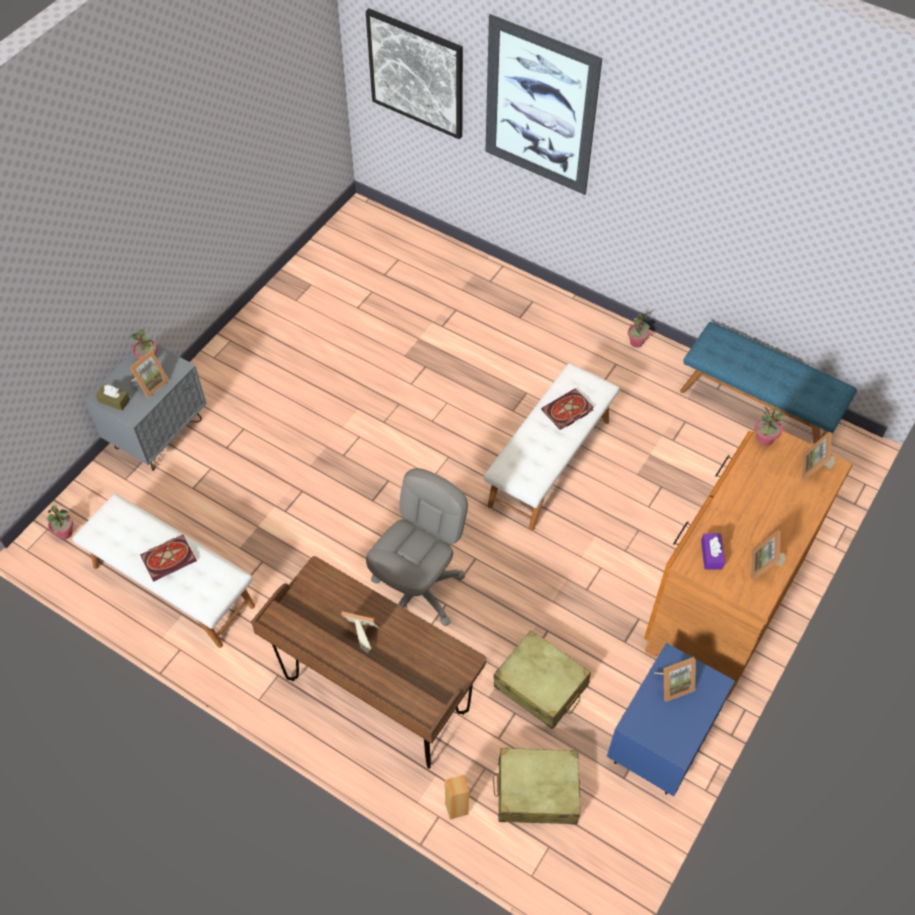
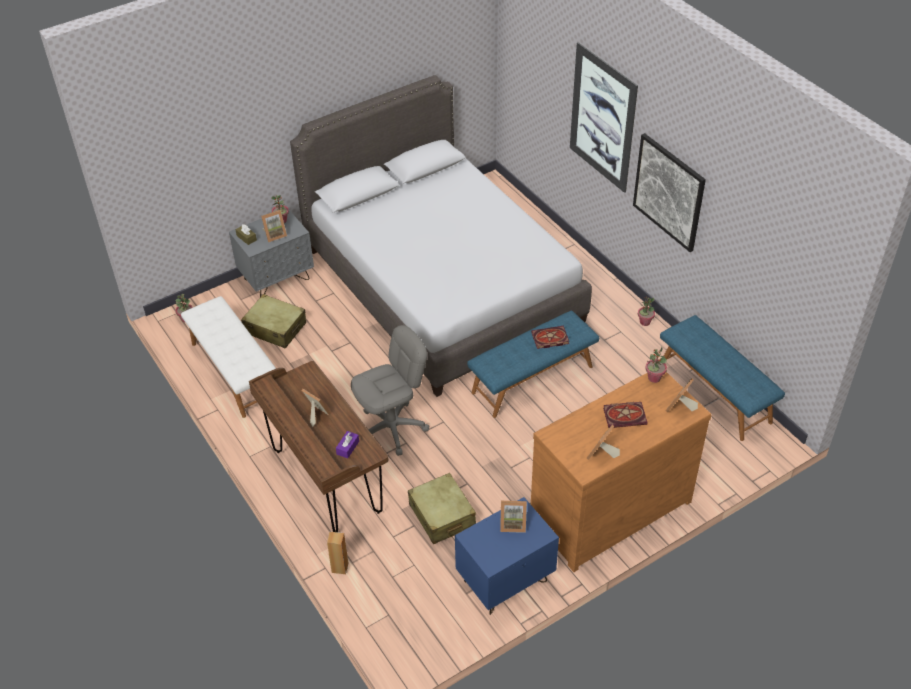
camera: 25 degrees right, 10 degrees down
book [140,535,197,582] -> book moved to [603,402,648,428]
picture [366,8,463,140] -> picture moved to [633,133,706,252]
white bench [484,363,619,531] -> blue bench [467,311,599,418]
beige suitcase [493,748,581,825] -> beige suitcase moved to [241,294,306,349]
purple tissue box [701,533,725,570] -> purple tissue box moved to [336,431,359,459]
none -> grey bed [290,75,592,397]

